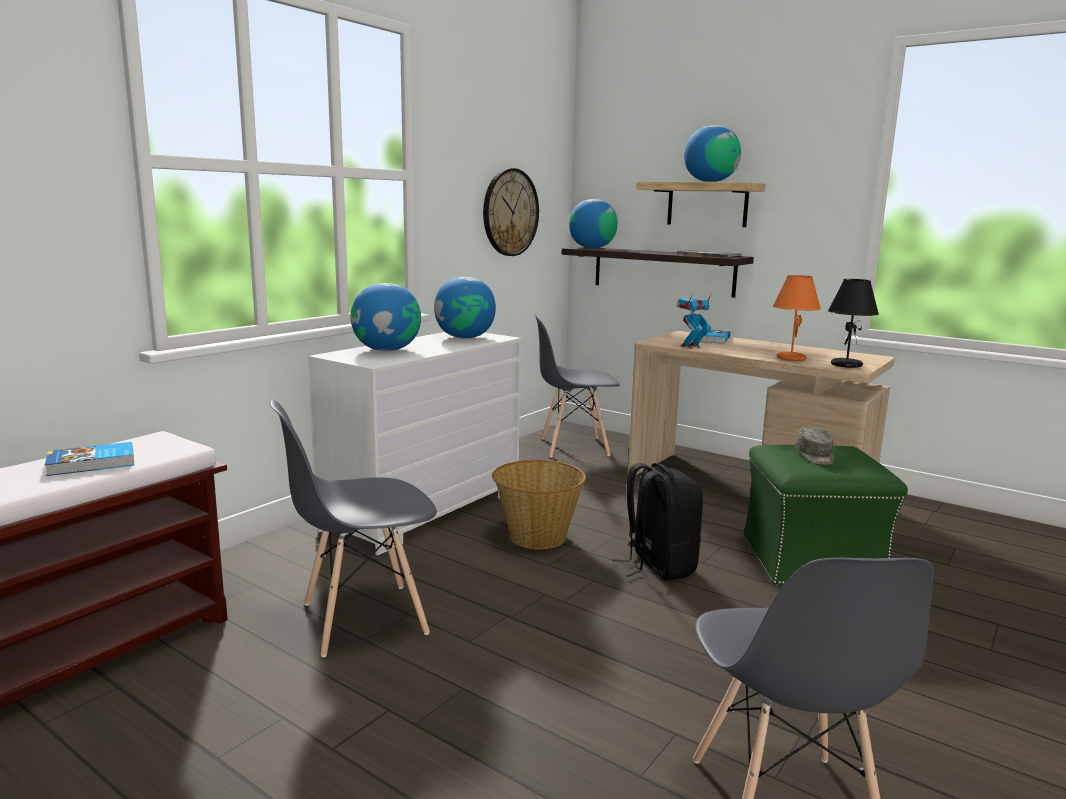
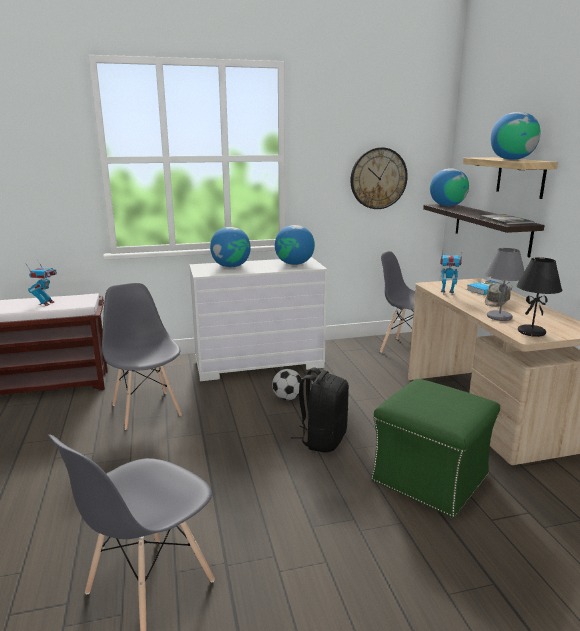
camera: 40 degrees right, 5 degrees up
book [45,442,134,476] -> toy robot [27,261,57,306]
grey chair [270,399,437,657] -> grey chair turned 45 degrees clockwise [102,282,182,430]
basket [492,460,586,549] -> football [272,369,302,400]
orange table lamp [773,275,821,361] -> grey table lamp [485,248,524,321]
grey cap [795,426,834,465] -> grey cap moved to [485,283,511,307]

